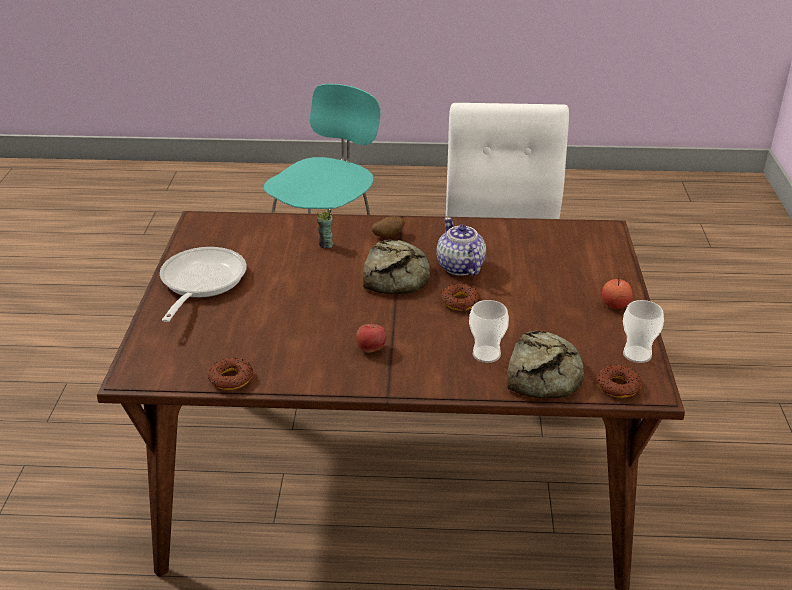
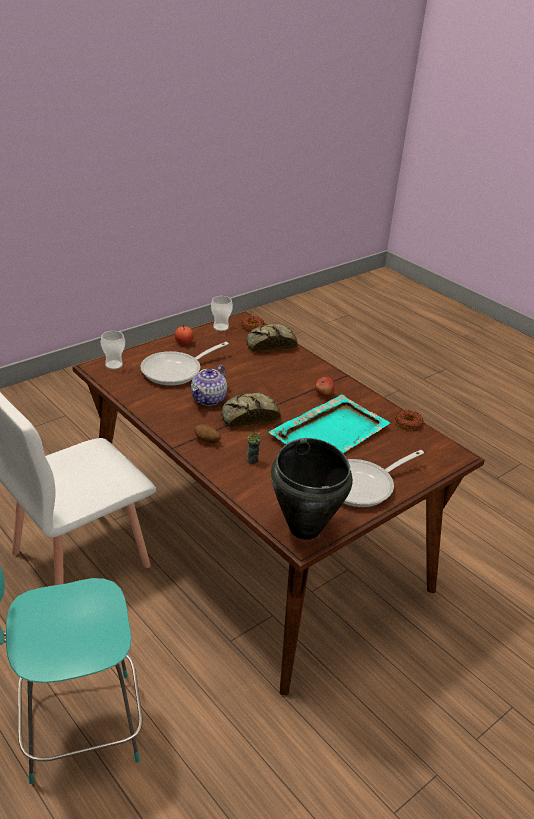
camera: 135 degrees left, 0 degrees up
donut [441,284,481,311] -> none
cup [469,300,509,363] -> cup moved to [101,331,125,370]
none -> frying pan [141,342,229,386]
none -> turquoise tray [269,394,390,454]
none -> black cooking pot [271,438,353,540]

